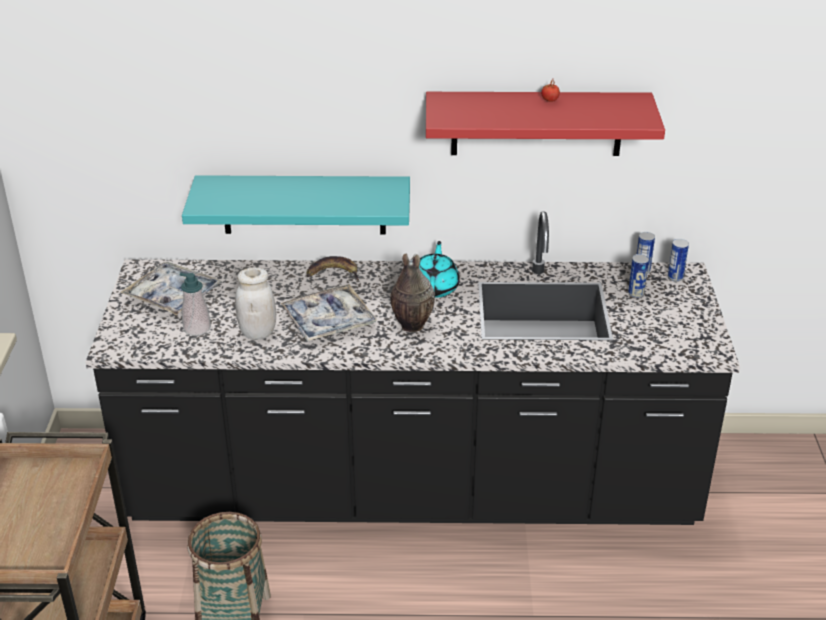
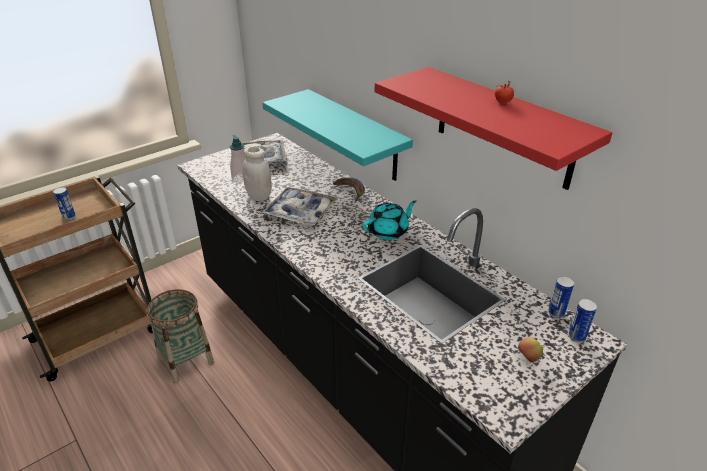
camera: 50 degrees right, 0 degrees up
vase [390,254,435,332] -> none
can [628,254,649,298] -> can moved to [53,187,76,220]
none -> apple [518,338,543,362]

